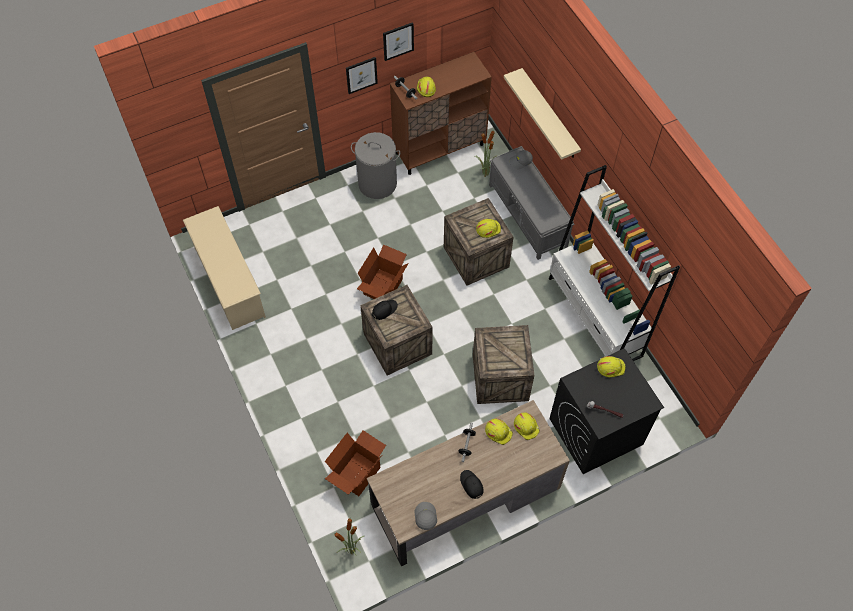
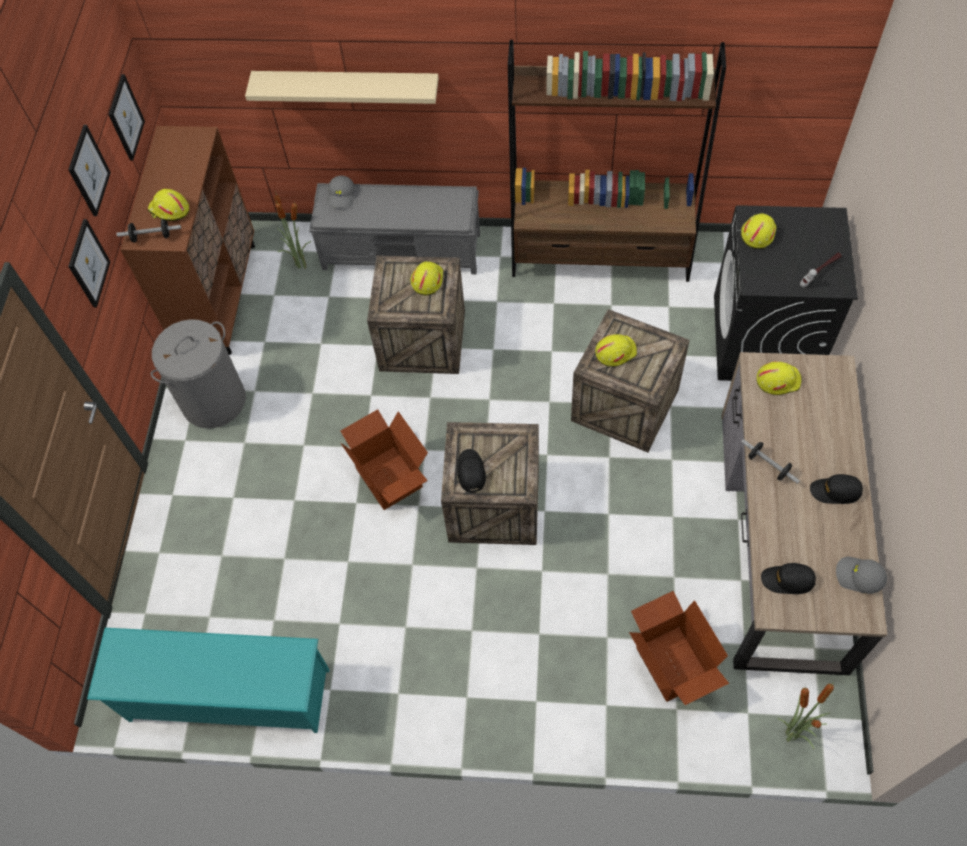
camera: 55 degrees left, 0 degrees up
beige shoe rack [183,206,266,330] -> turquoise shoe rack [87,628,330,733]
yellow hard hat [485,419,513,445] -> yellow hard hat moved to [595,334,637,367]
white bookcase [549,165,680,361] -> brown bookcase [508,40,726,282]
none -> picture [109,74,145,161]
none -> black cap [761,563,816,594]

